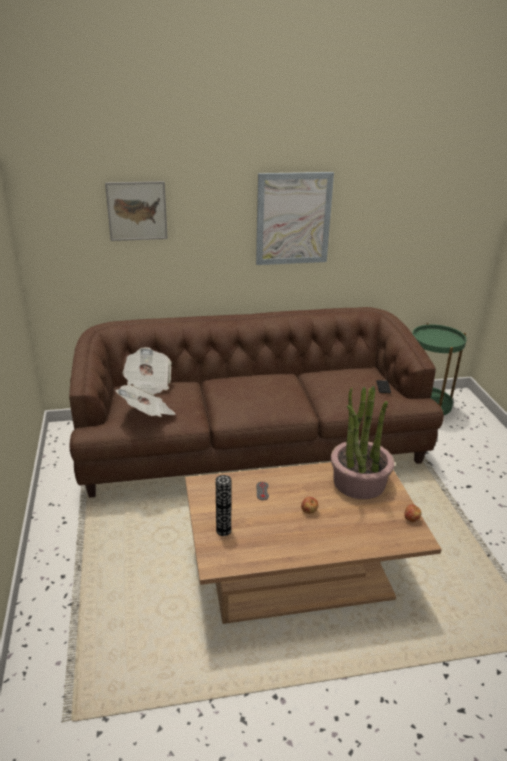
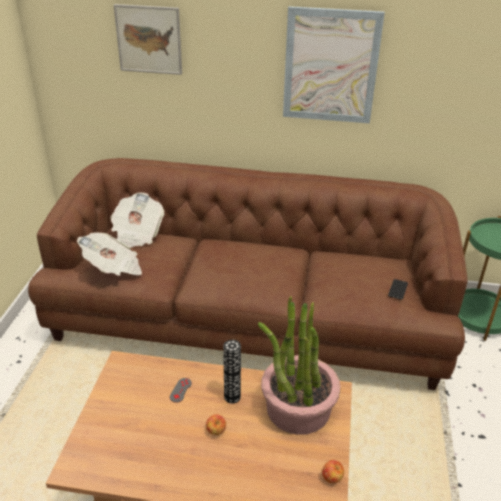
camera: 20 degrees right, 5 degrees up
vase [216,475,231,536] -> vase moved to [223,340,241,404]

